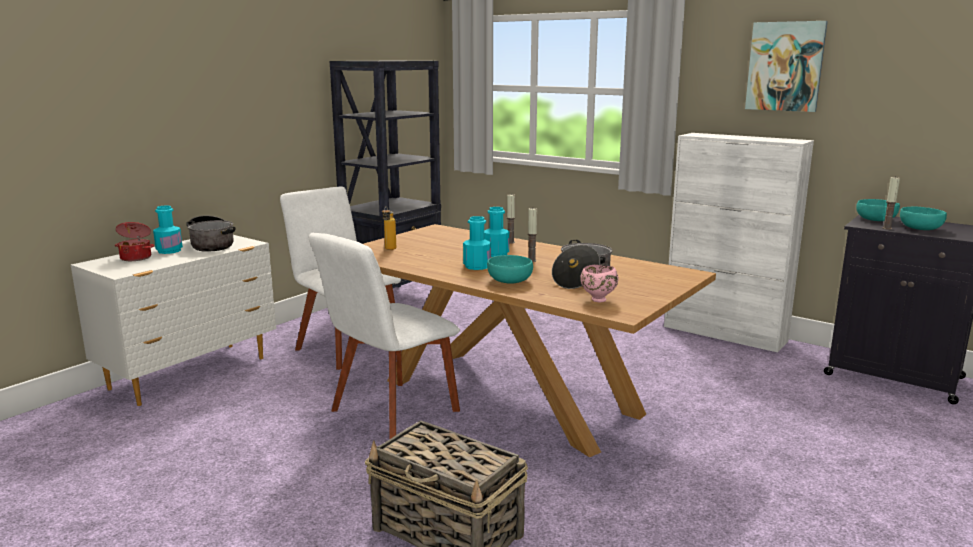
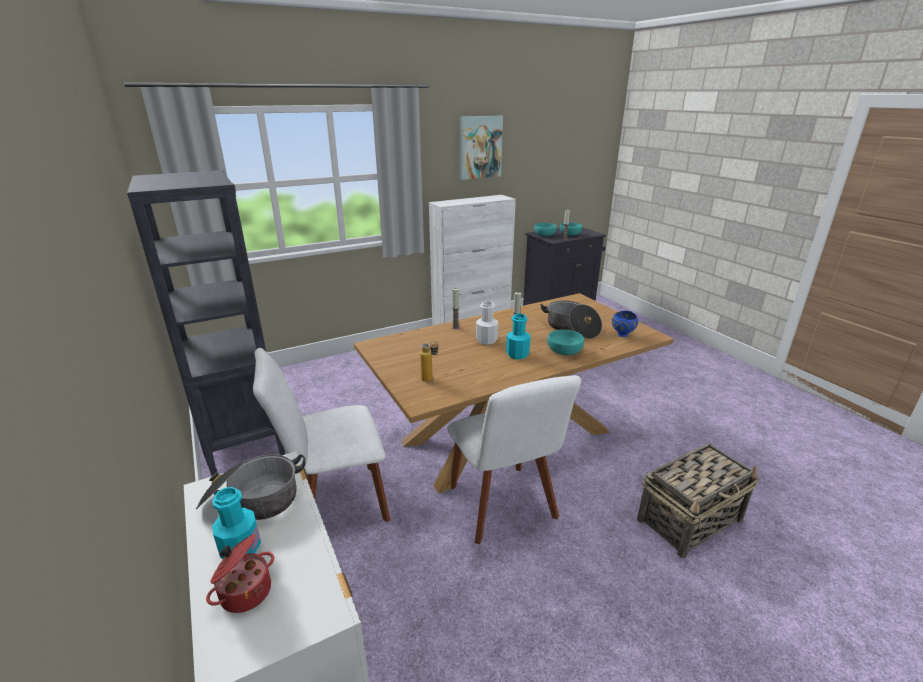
camera: 65 degrees left, 10 degrees up
turquoise bottle [484,207,509,257] -> white bottle [476,301,498,345]
pink bowl [580,265,619,302] -> blue bowl [612,311,638,337]

